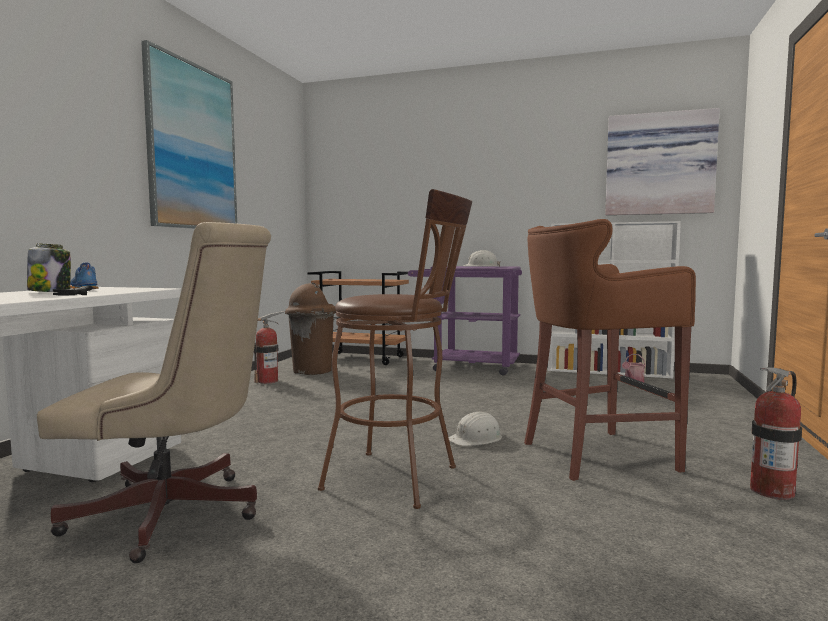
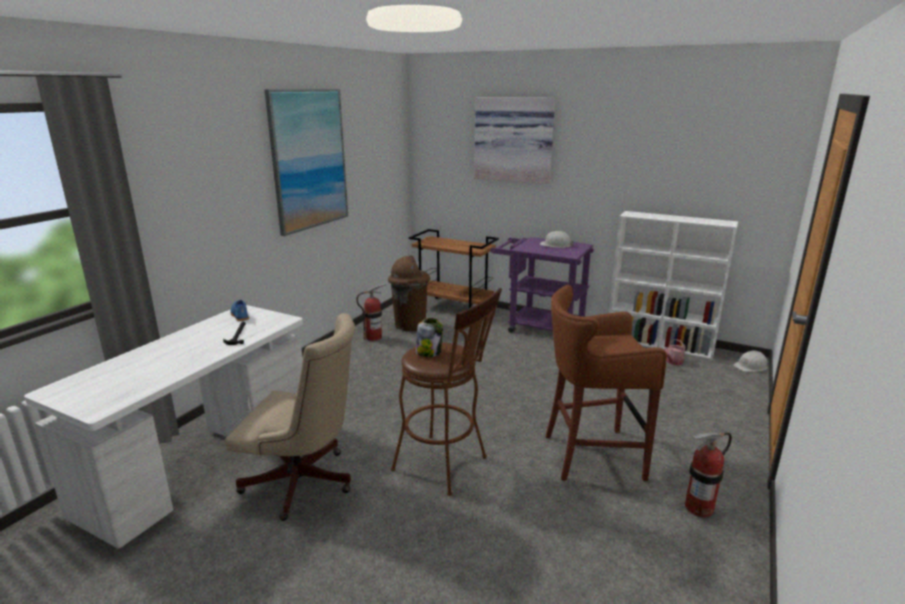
camera: 10 degrees right, 15 degrees up
jar [27,243,71,292] -> jar moved to [416,318,443,357]
white hard hat [448,411,502,446] -> white hard hat moved to [733,350,768,372]
picture [605,108,720,215] -> picture moved to [475,97,555,184]

